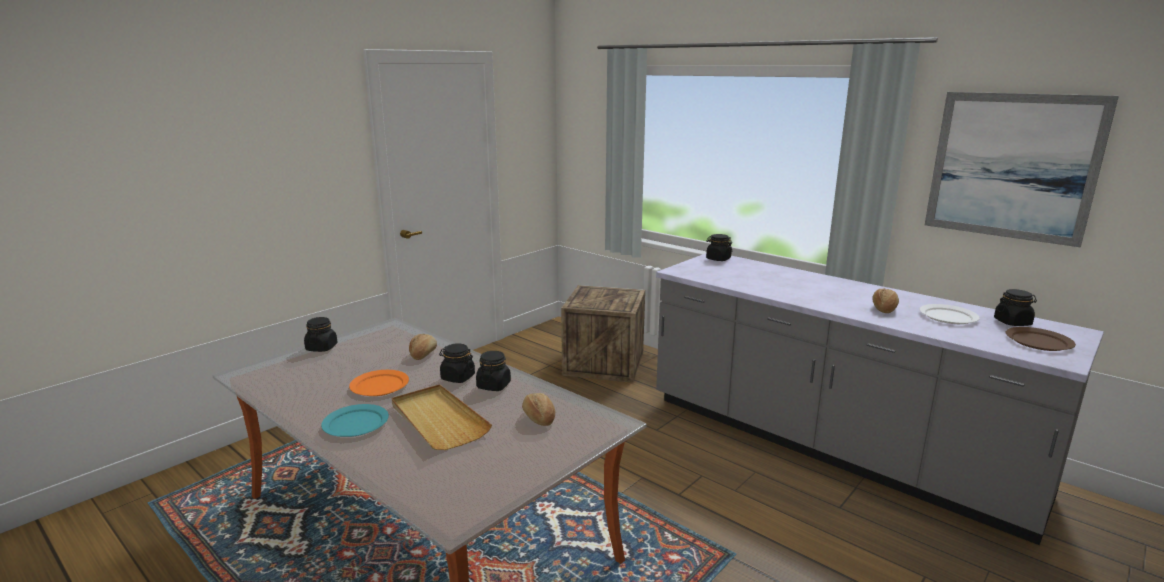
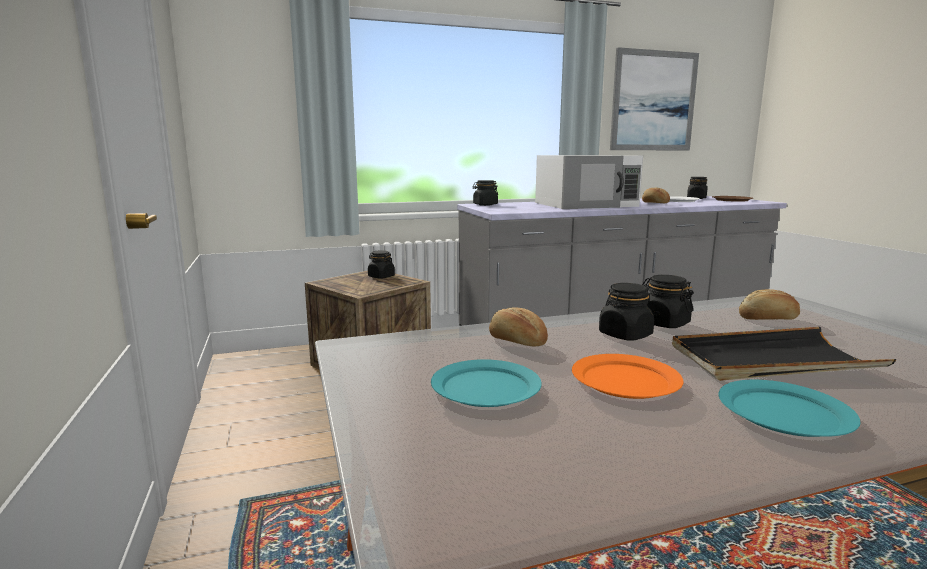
camera: 60 degrees left, 5 degrees down
black jar [304,317,337,352] -> black jar moved to [368,250,395,278]
beige tray [392,384,492,450] -> black tray [672,327,897,381]
none -> turquoise plate [431,359,542,407]
none -> white microwave [535,155,643,209]

